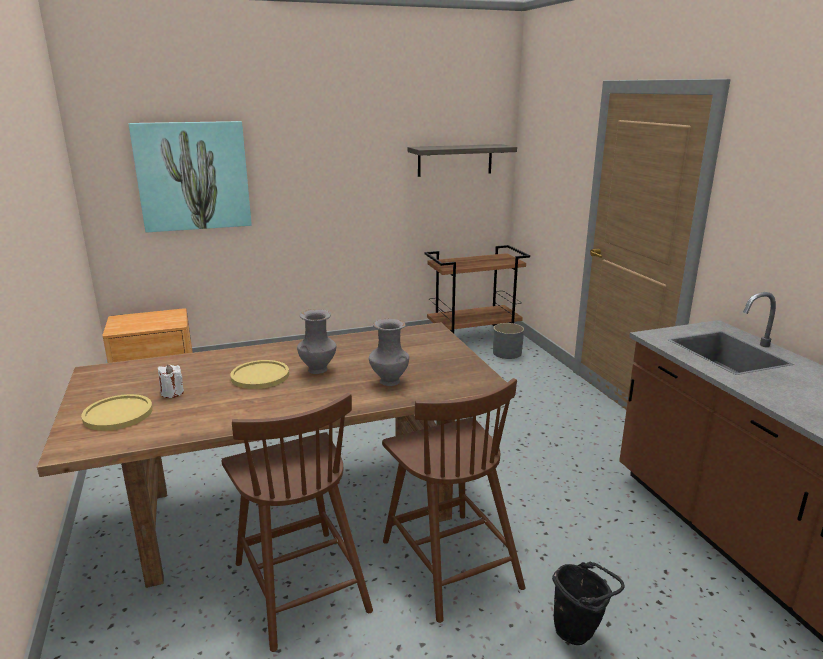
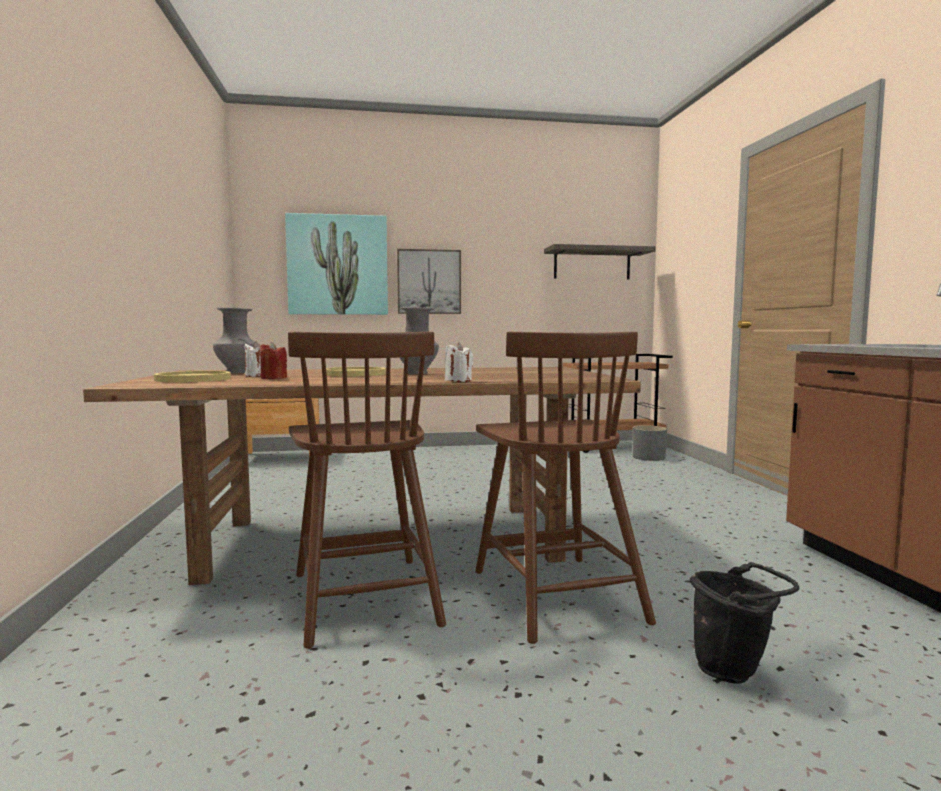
camera: 10 degrees right, 15 degrees down
grey vase [369,319,409,386] -> grey vase moved to [213,308,255,373]
none -> red candle [260,342,287,379]
none -> picture [397,249,461,314]
none -> white candle [445,342,474,382]

